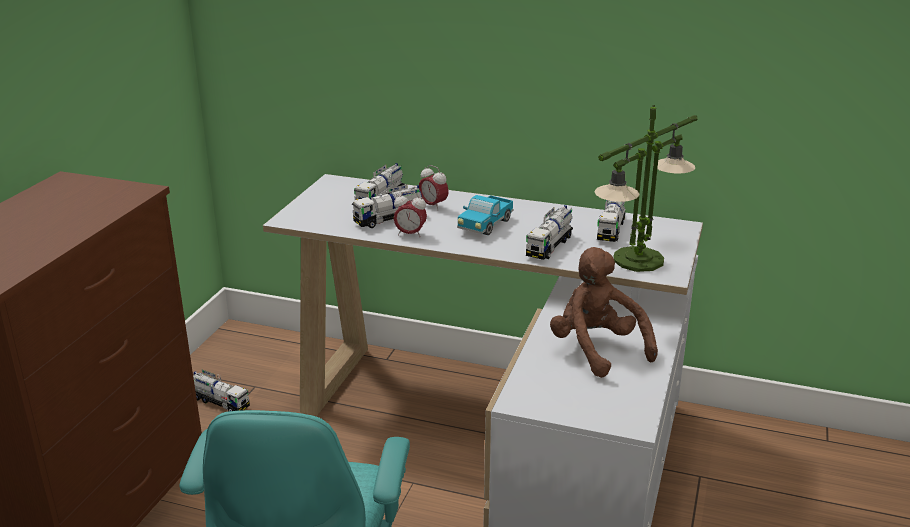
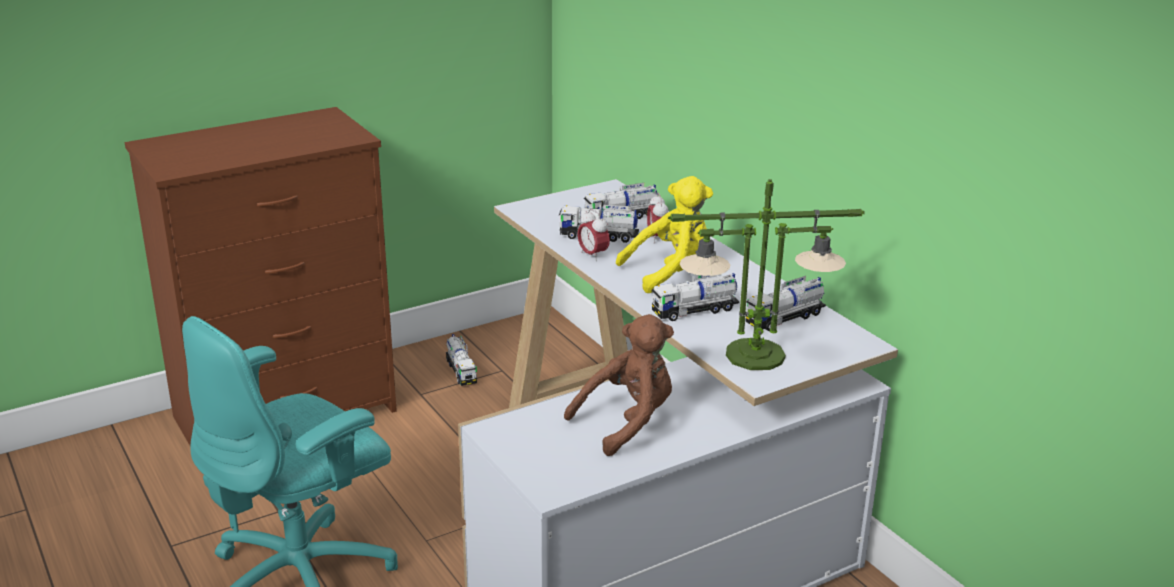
camera: 40 degrees right, 0 degrees up
toy truck [457,195,513,235] -> yellow plush toy [616,176,713,293]
brown plush toy [550,247,658,378] -> brown plush toy turned 45 degrees clockwise [564,314,674,456]

